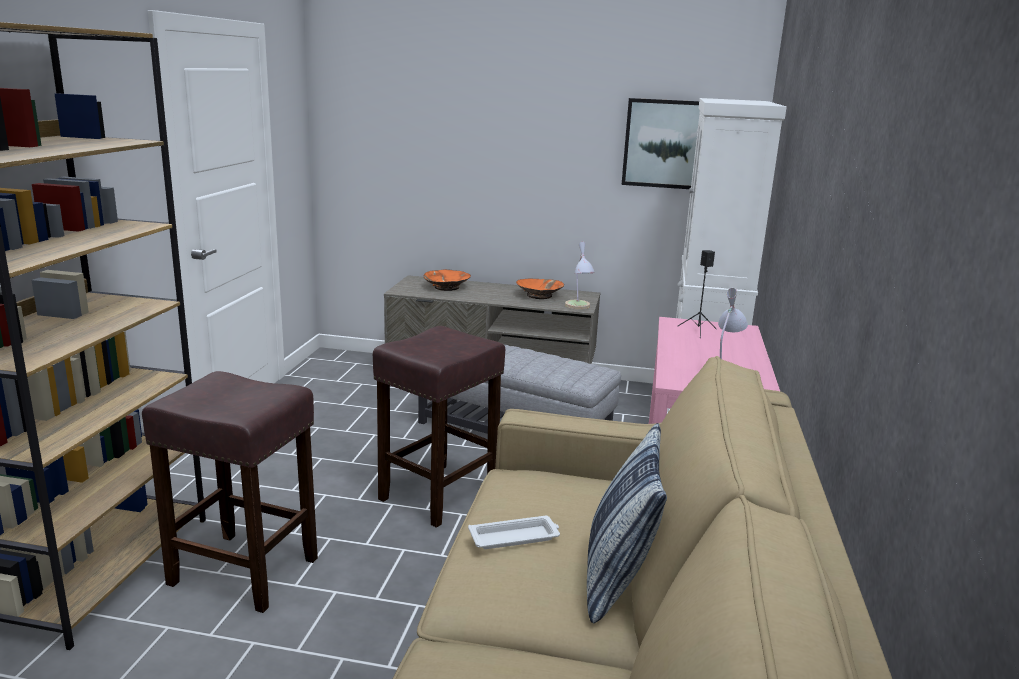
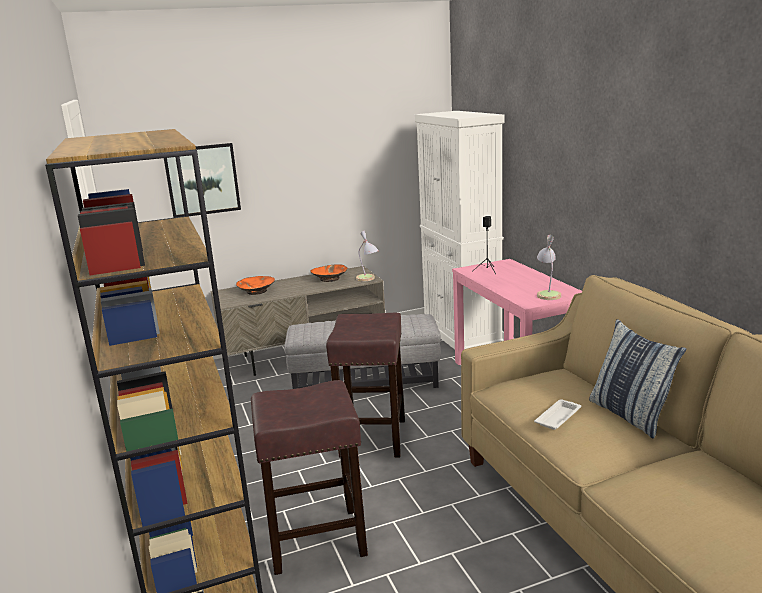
camera: 30 degrees left, 0 degrees up
picture [621,98,700,189] -> picture moved to [164,143,241,218]

